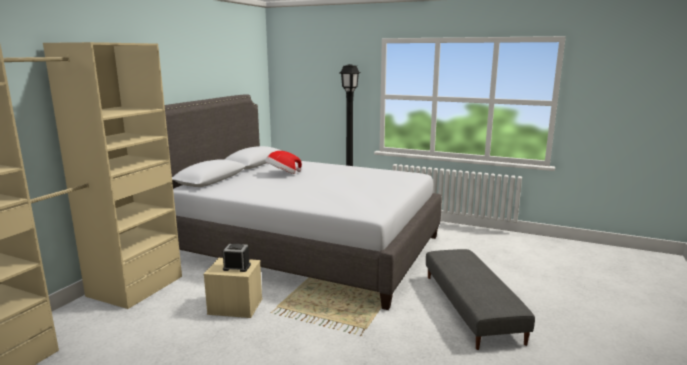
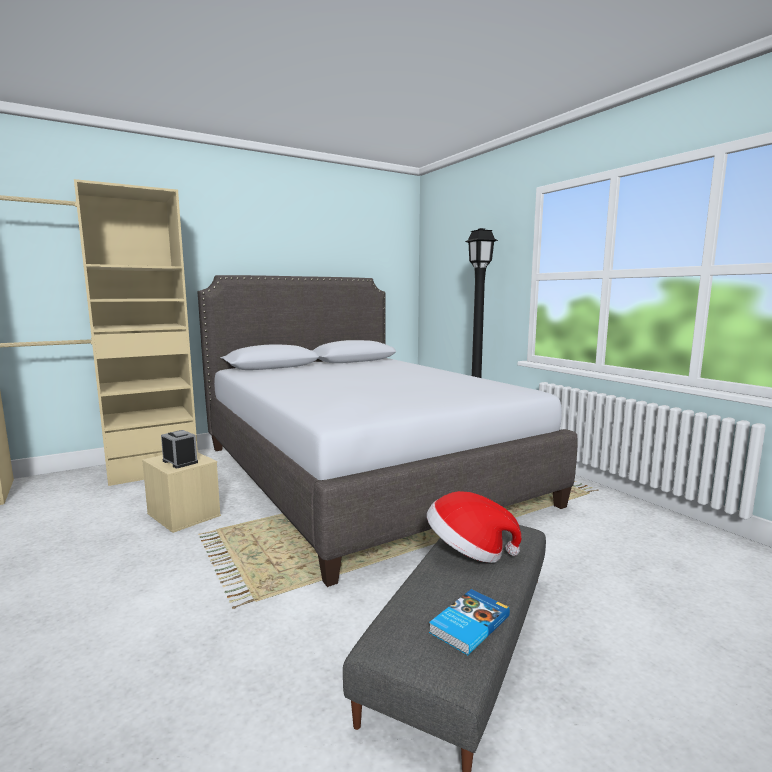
camera: 35 degrees right, 5 degrees down
hat [265,151,302,174] -> hat moved to [427,491,522,563]
none -> book [429,589,510,655]

